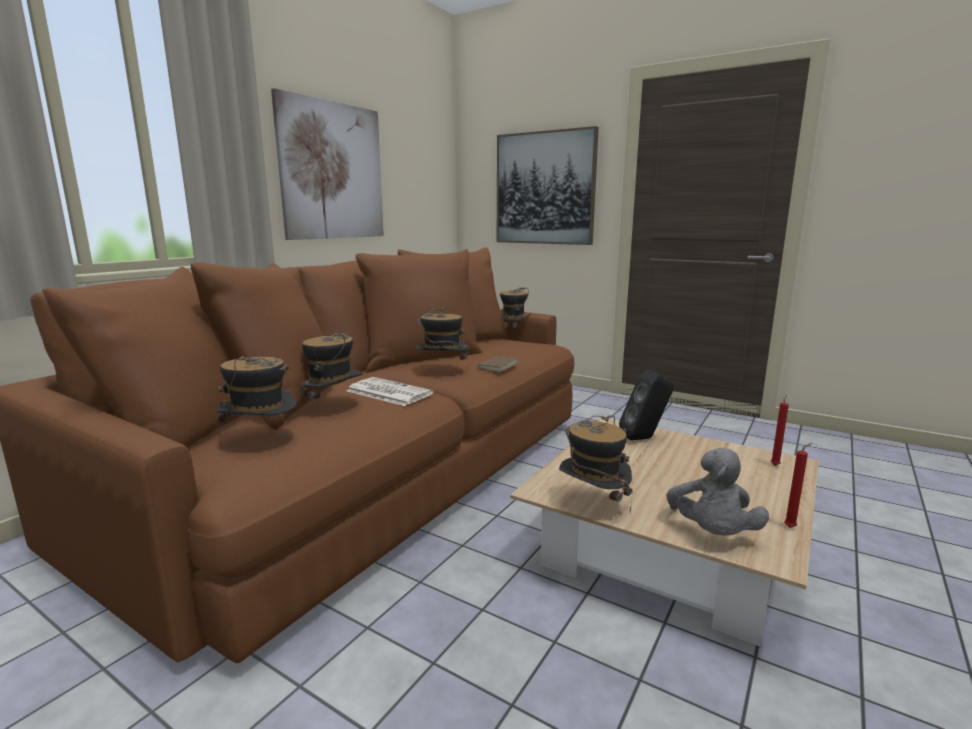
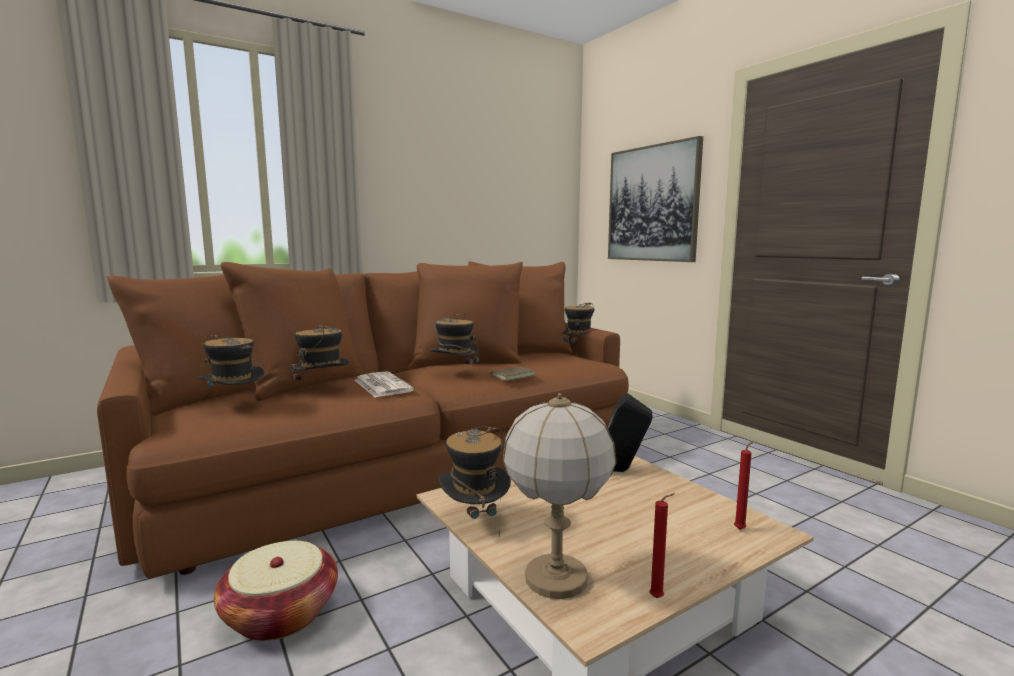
camera: 25 degrees right, 5 degrees down
picture [271,88,384,240] -> none
grey plush toy [666,448,769,536] -> table lamp [503,393,617,599]
none -> basket [214,541,338,641]

